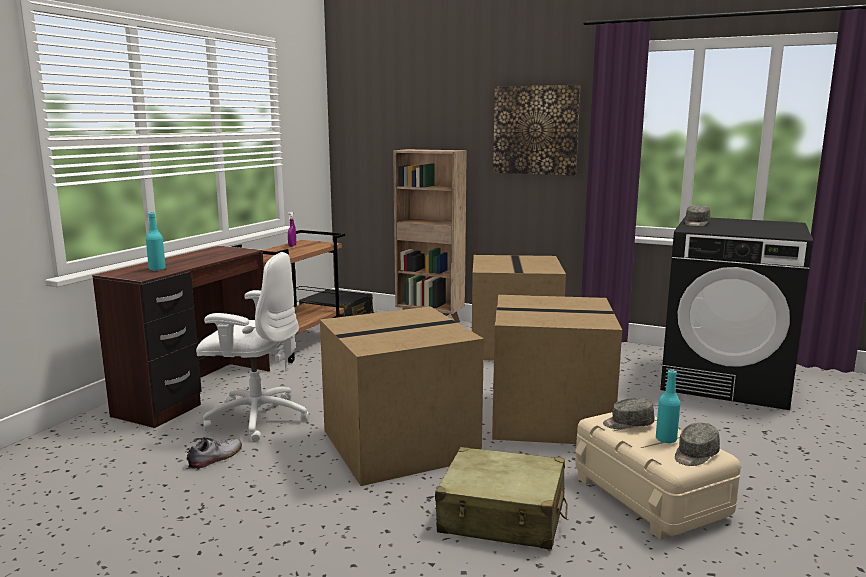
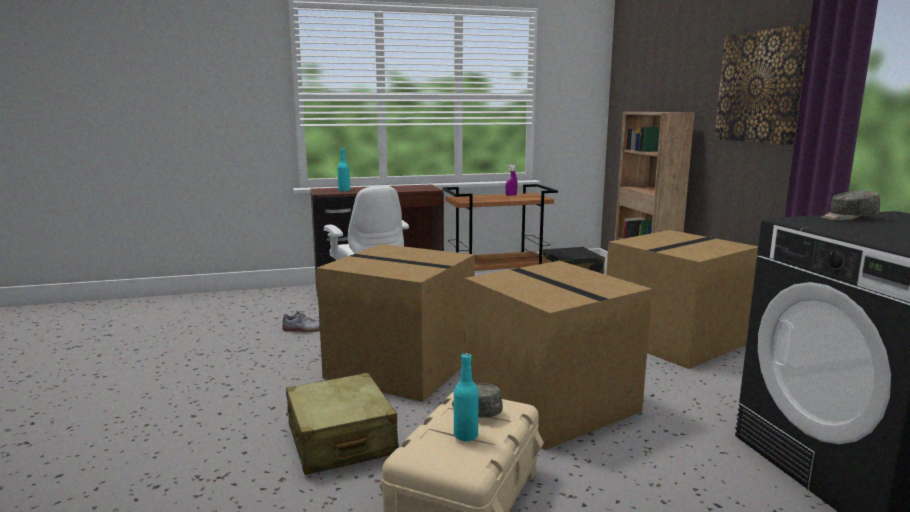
camera: 50 degrees right, 0 degrees up
grey cap [675,423,720,466] -> none

